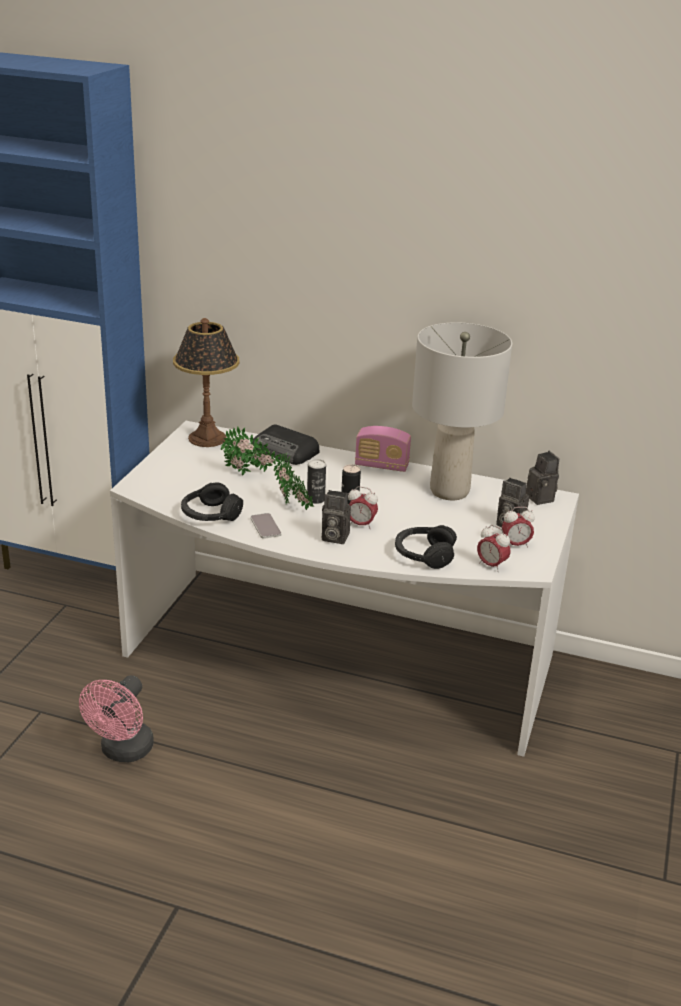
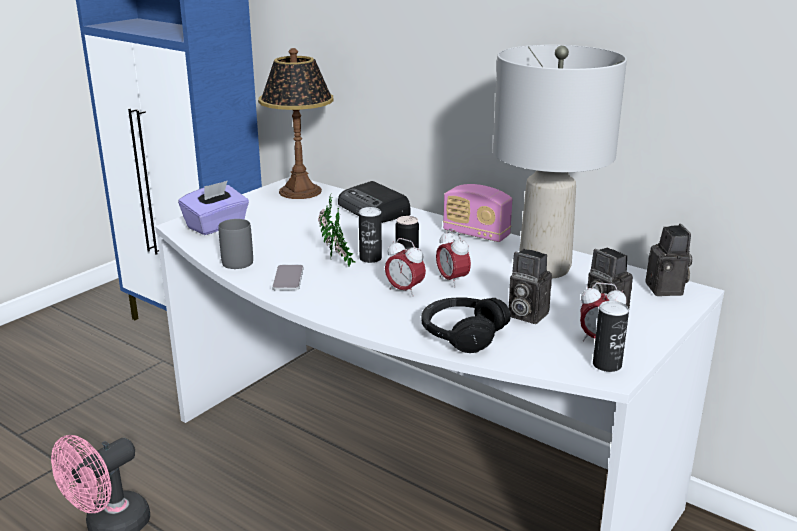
camera: 20 degrees right, 5 degrees down
black headphones [181,483,243,521] -> grey mug [218,219,253,269]
potted plant [221,426,281,476] -> none
camera [322,490,351,544] -> camera moved to [509,249,552,324]
alarm clock [477,525,511,572] -> alarm clock moved to [436,228,471,287]
none -> purple tissue box [178,180,249,235]
none -> can [593,301,629,372]

